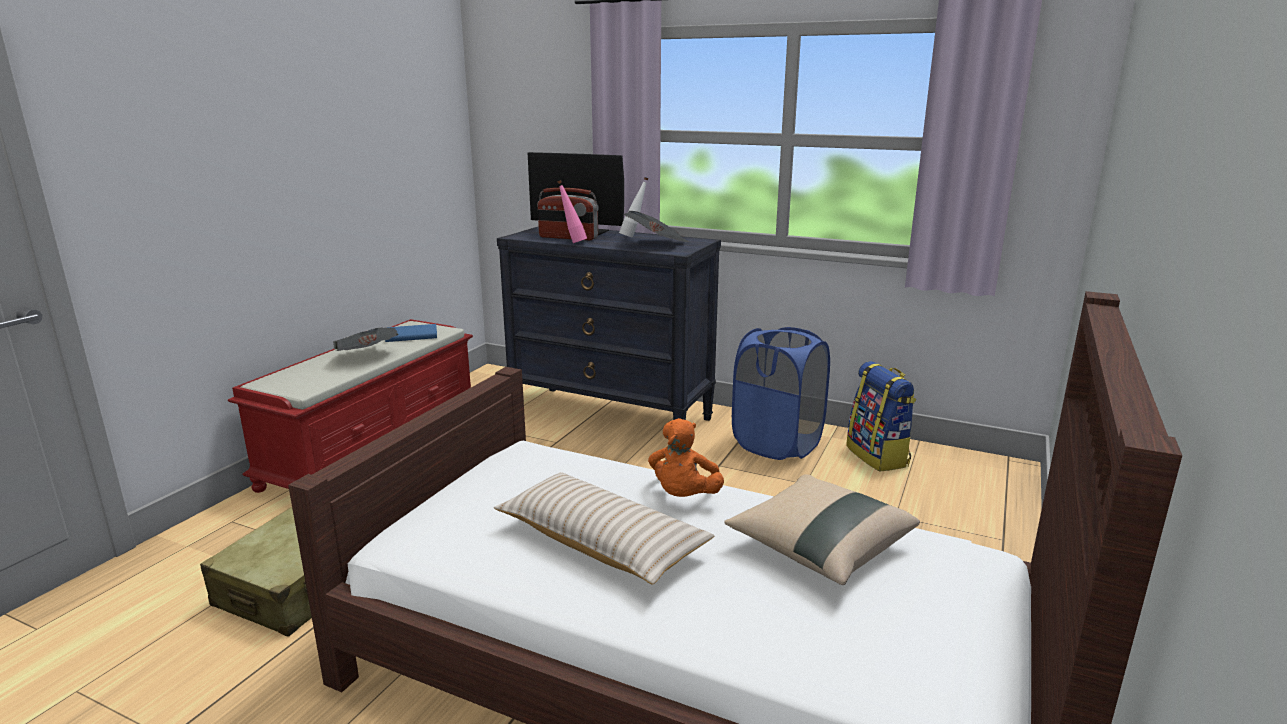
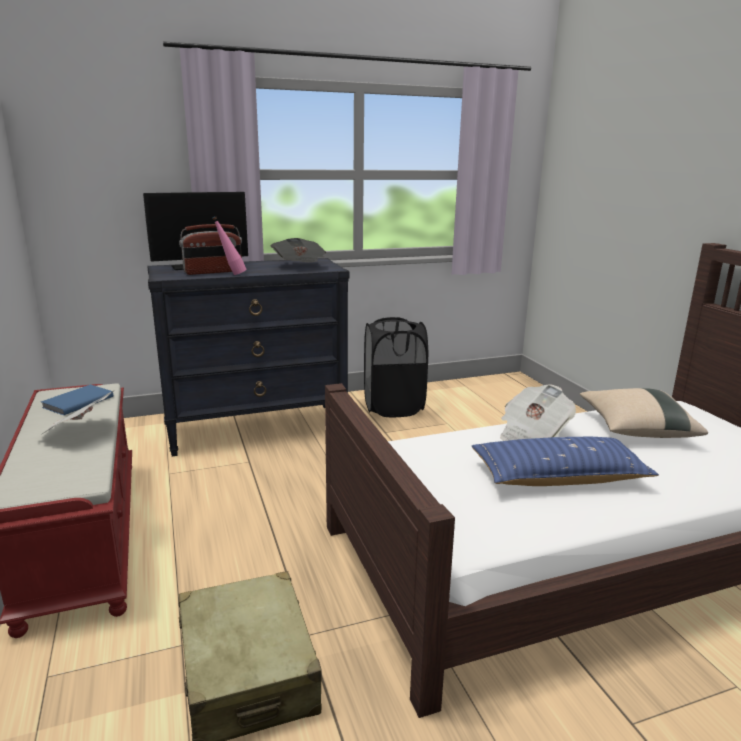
camera: 45 degrees left, 0 degrees up
beige pillow [494,472,714,585] -> blue pillow [472,437,659,486]
white bottle [619,177,649,238] -> none
orange plush toy [648,418,724,497] -> newspaper [500,385,576,441]
blue laundry basket [732,327,830,460] -> black laundry basket [364,317,428,417]
backpack [846,361,916,471] -> none

